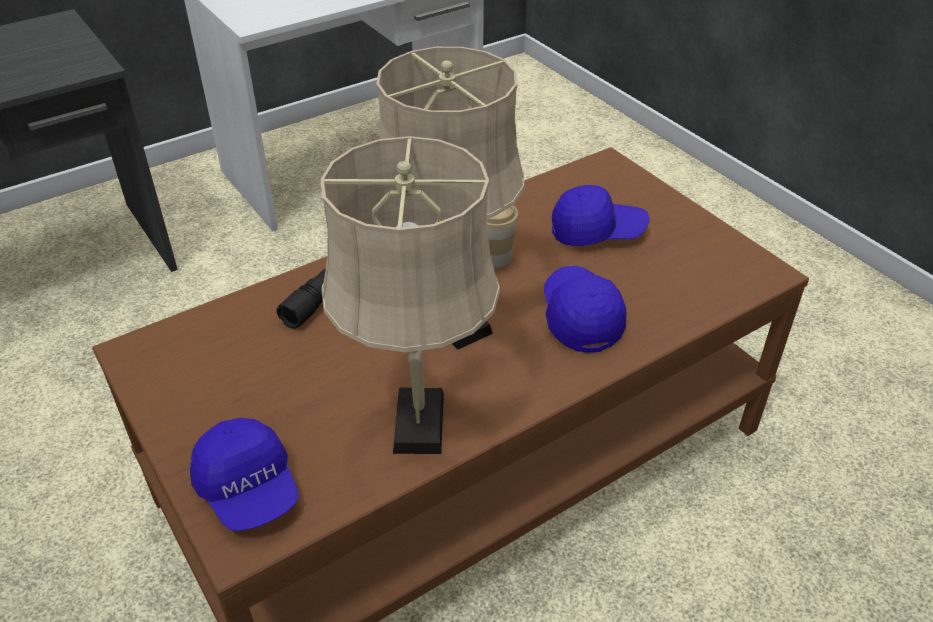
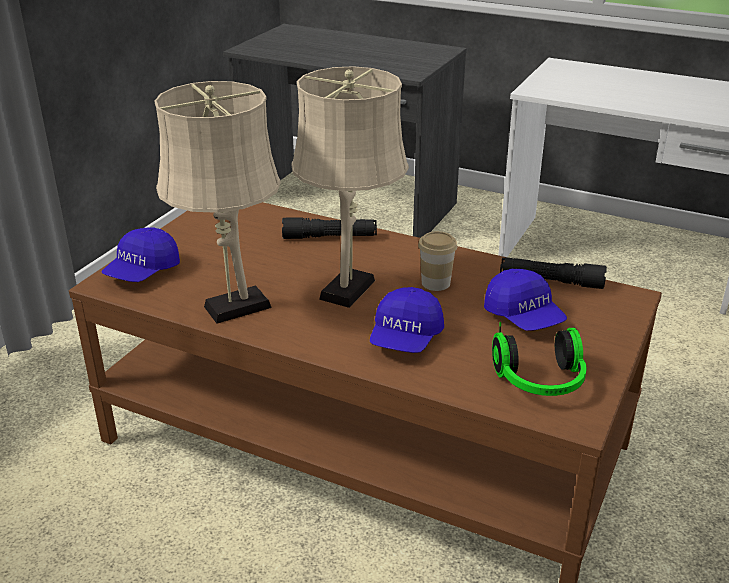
camera: 60 degrees right, 10 degrees down
blue cap [544,266,627,353] -> blue cap turned 150 degrees clockwise [370,287,444,353]
none -> headphones [492,322,587,396]
none -> black flashlight [500,257,607,289]

